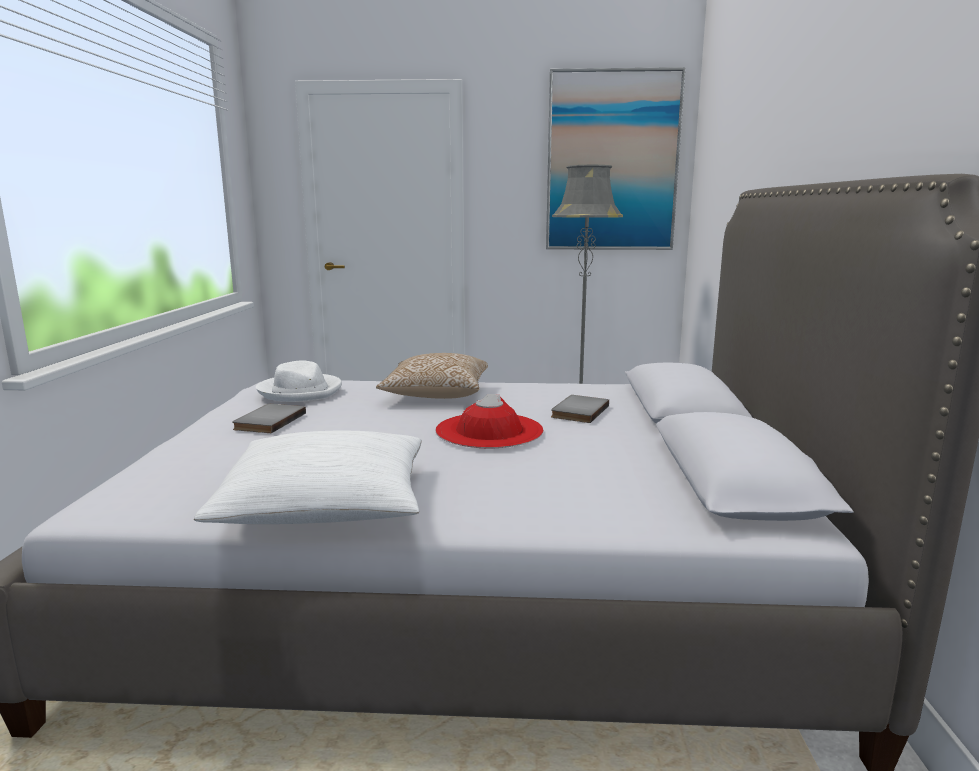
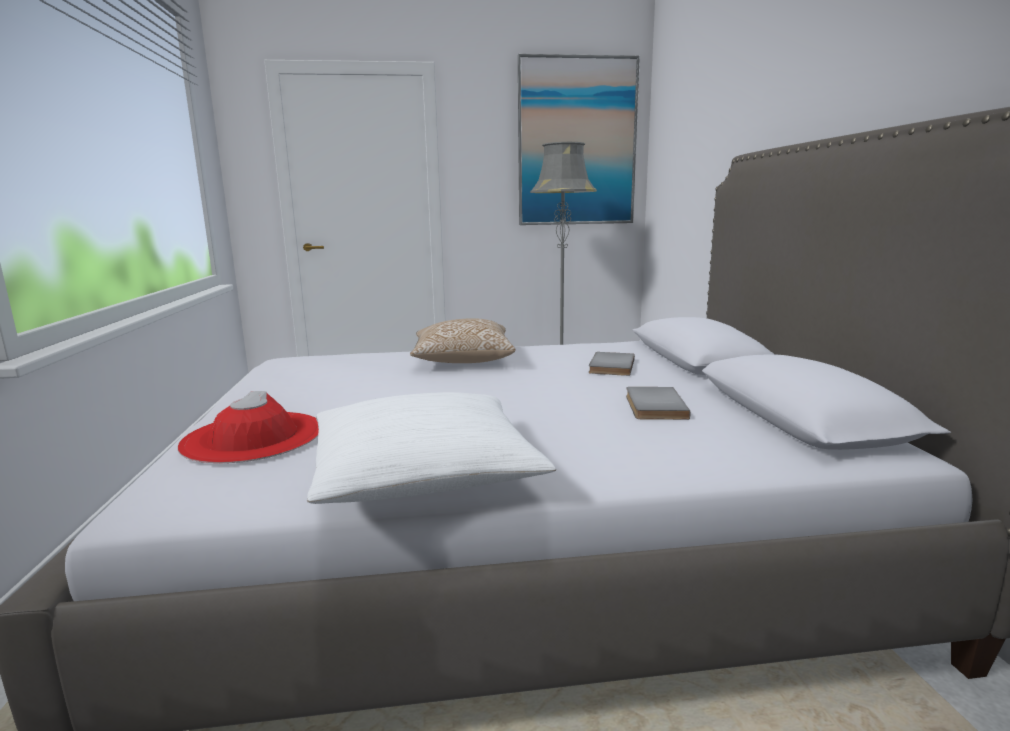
camera: 10 degrees left, 0 degrees up
grey book [232,404,306,433] -> grey book moved to [626,387,690,420]
white hat [256,360,342,402] -> none
red hat [435,394,543,448] -> red hat moved to [178,391,319,463]

